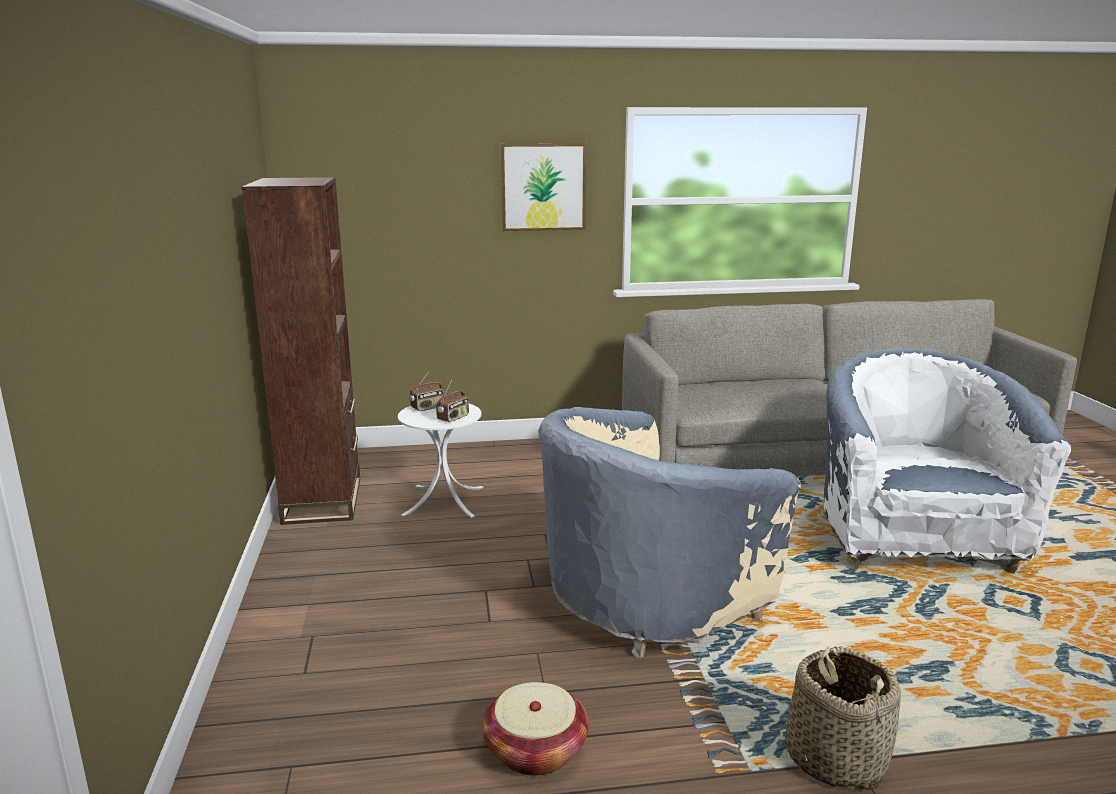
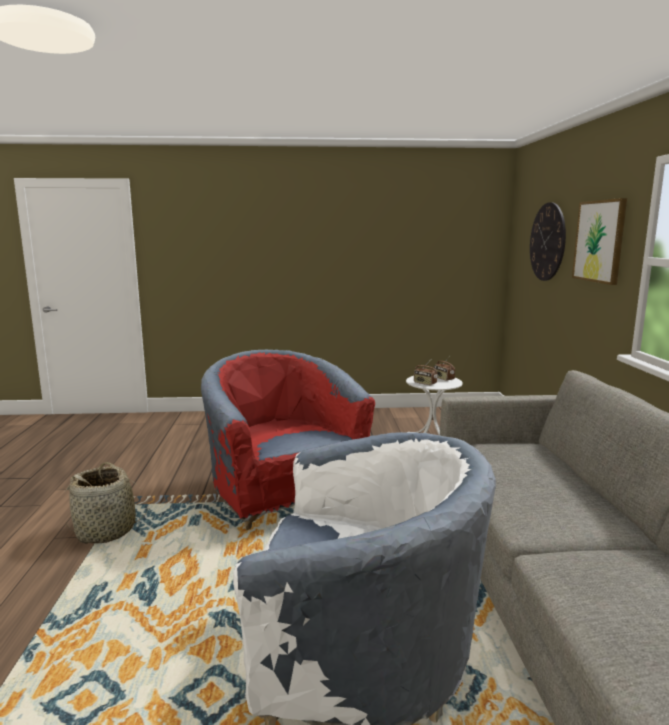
camera: 95 degrees right, 5 degrees down
brown bookcase [242,177,360,525] -> none
basket [482,682,589,776] -> none
beige armchair [538,407,801,658] -> red armchair [201,350,375,530]
none -> wall clock [530,202,566,281]

